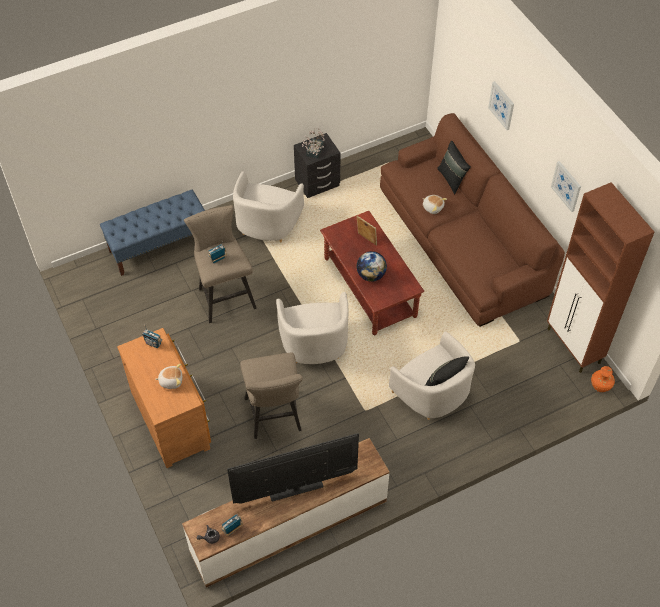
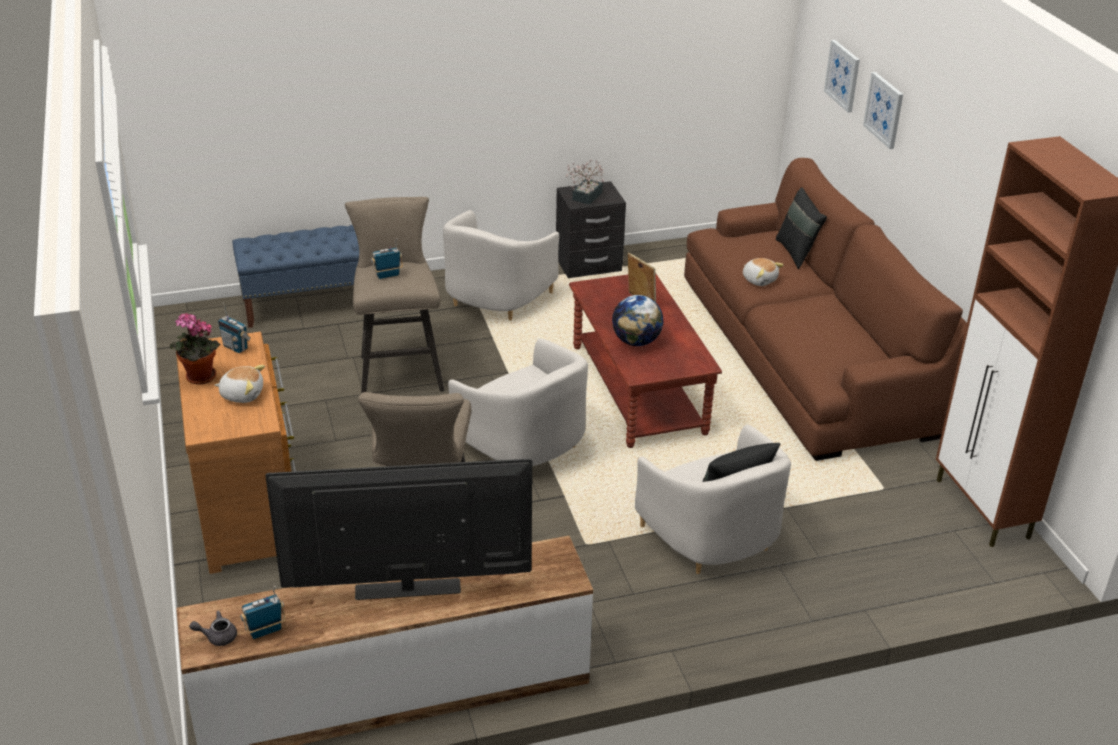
camera: 10 degrees right, 20 degrees down
white armchair [276,292,349,364] -> white armchair turned 45 degrees counterclockwise [448,338,588,466]
picture [551,161,581,212] -> picture moved to [824,40,860,113]
orange vase [591,366,615,392] -> none
none -> potted plant [170,313,220,385]

